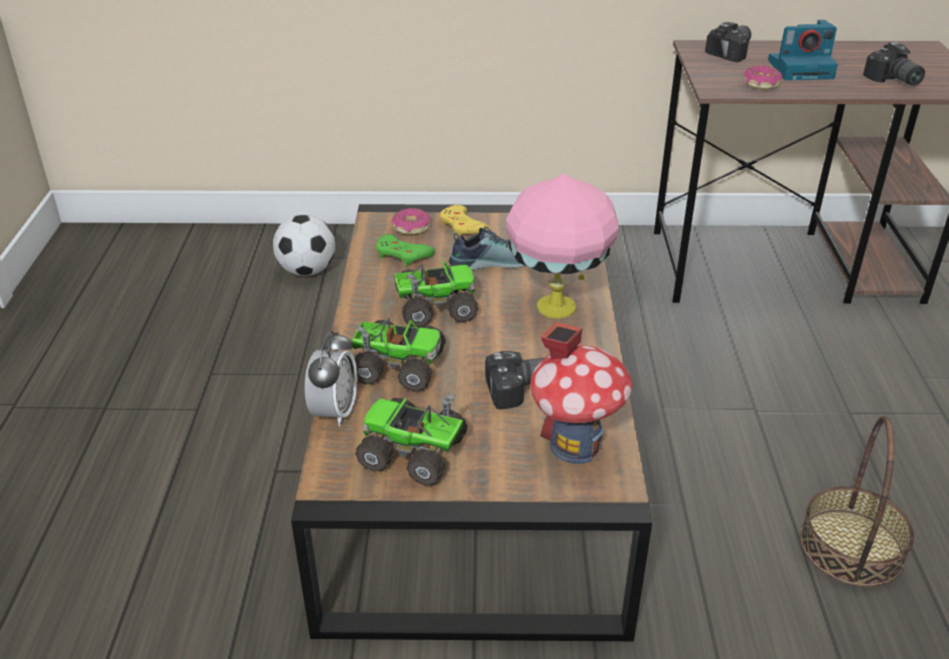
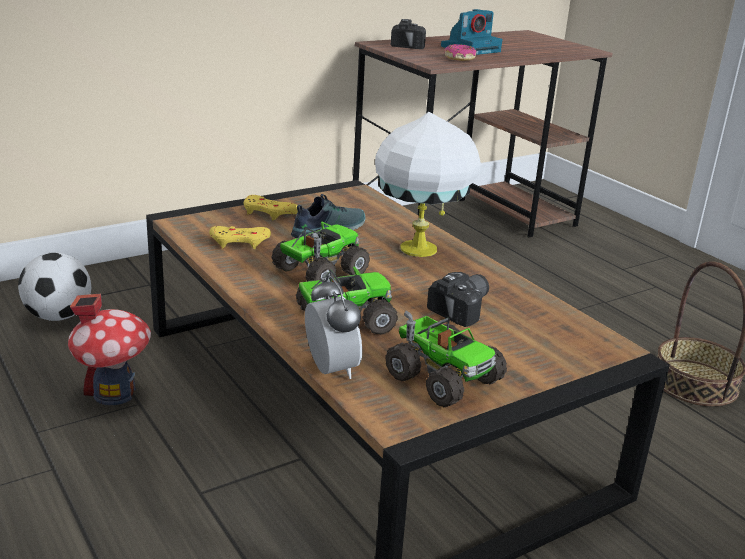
camera: 35 degrees left, 10 degrees down
toy truck [355,395,468,486] -> toy truck turned 120 degrees counterclockwise [385,311,507,408]
green game controller [376,234,435,267] -> yellow game controller [209,226,271,249]
donut [391,208,430,235] -> none
pink table lamp [506,174,619,319] -> white table lamp [375,112,481,257]
toy house [530,322,633,464] -> toy house moved to [68,294,151,405]
camera [863,42,925,86] -> none

